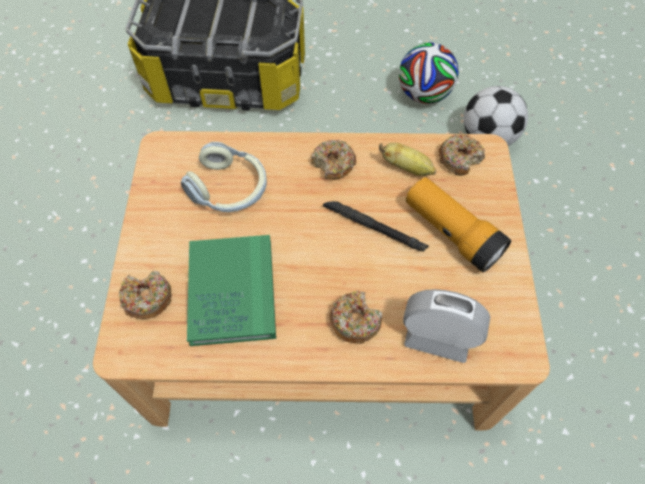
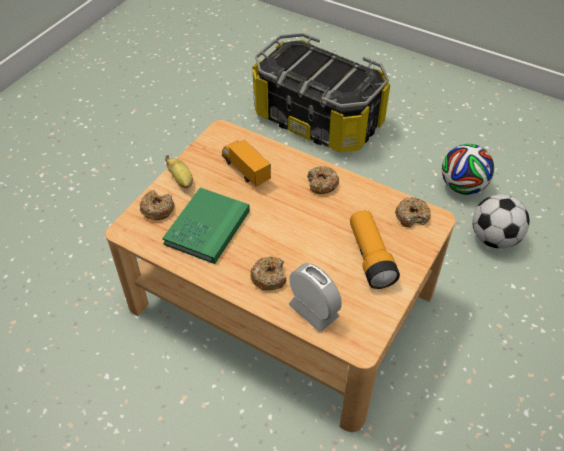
camera: 30 degrees right, 10 degrees down
headphones [181,142,267,212] -> toy truck [222,139,271,187]
black flashlight [323,201,429,252] -> none
banana [379,143,436,176] -> banana moved to [165,155,193,188]

